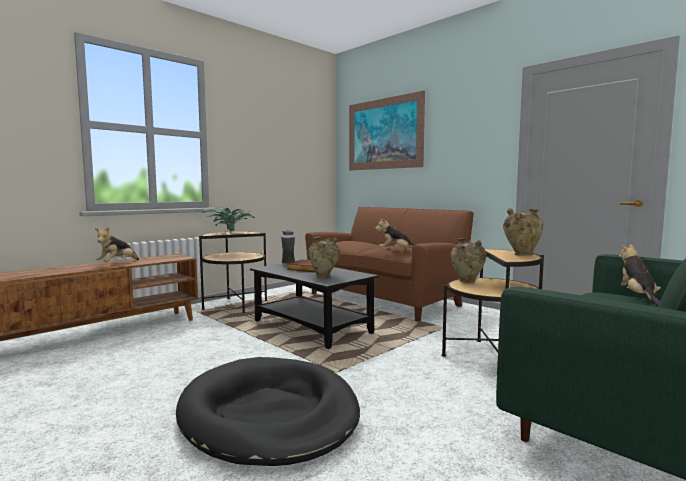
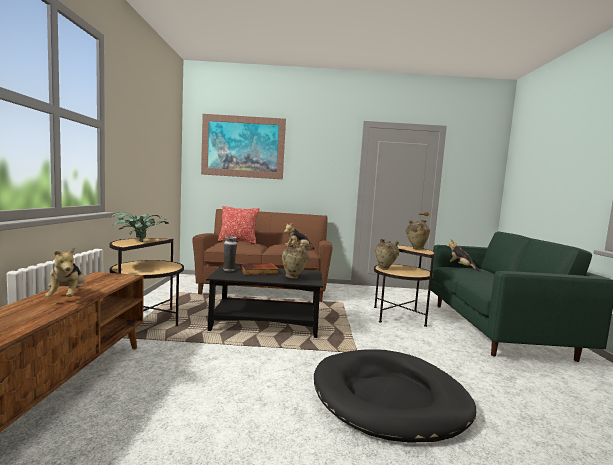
camera: 45 degrees left, 0 degrees up
none -> pillow [218,206,260,244]

